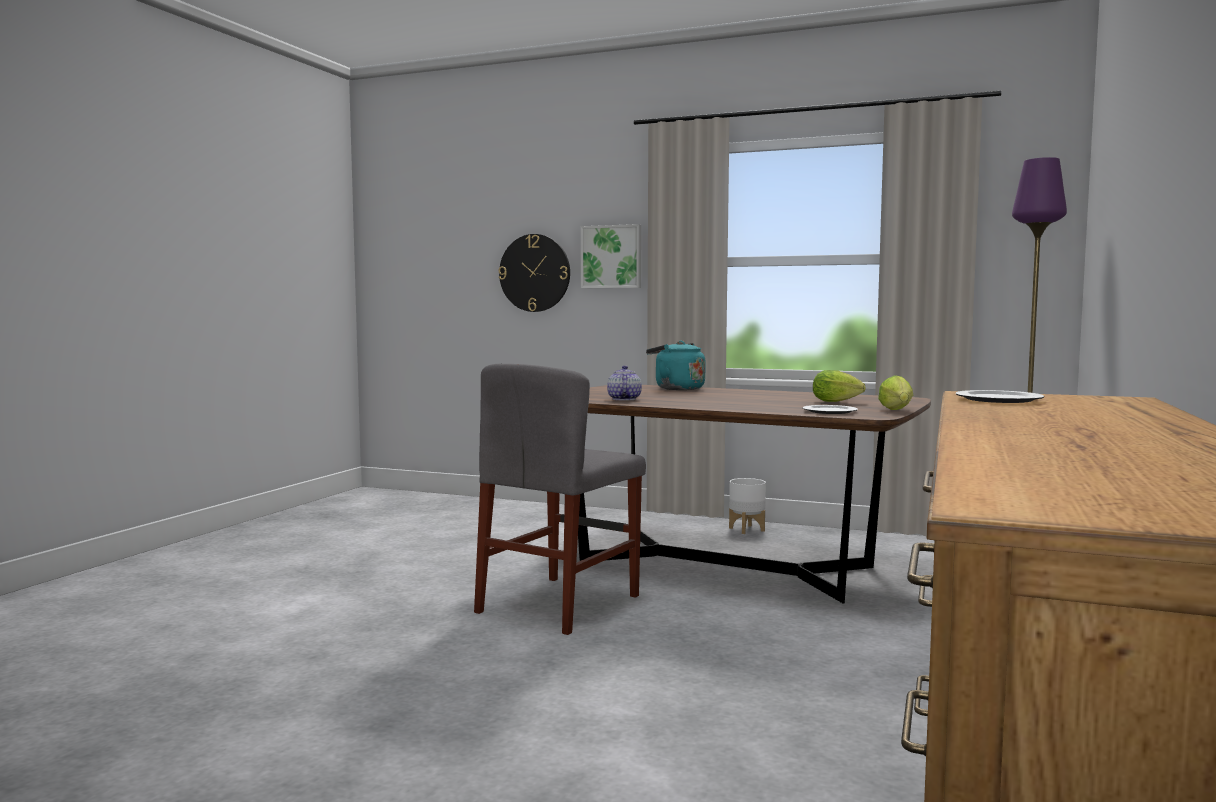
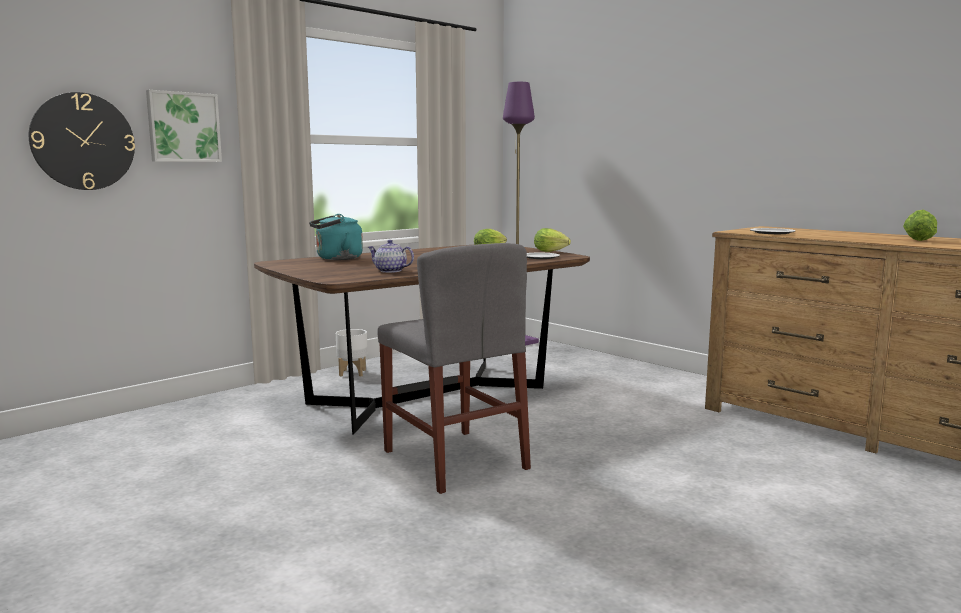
camera: 65 degrees left, 5 degrees up
none -> lettuce [903,210,937,241]

